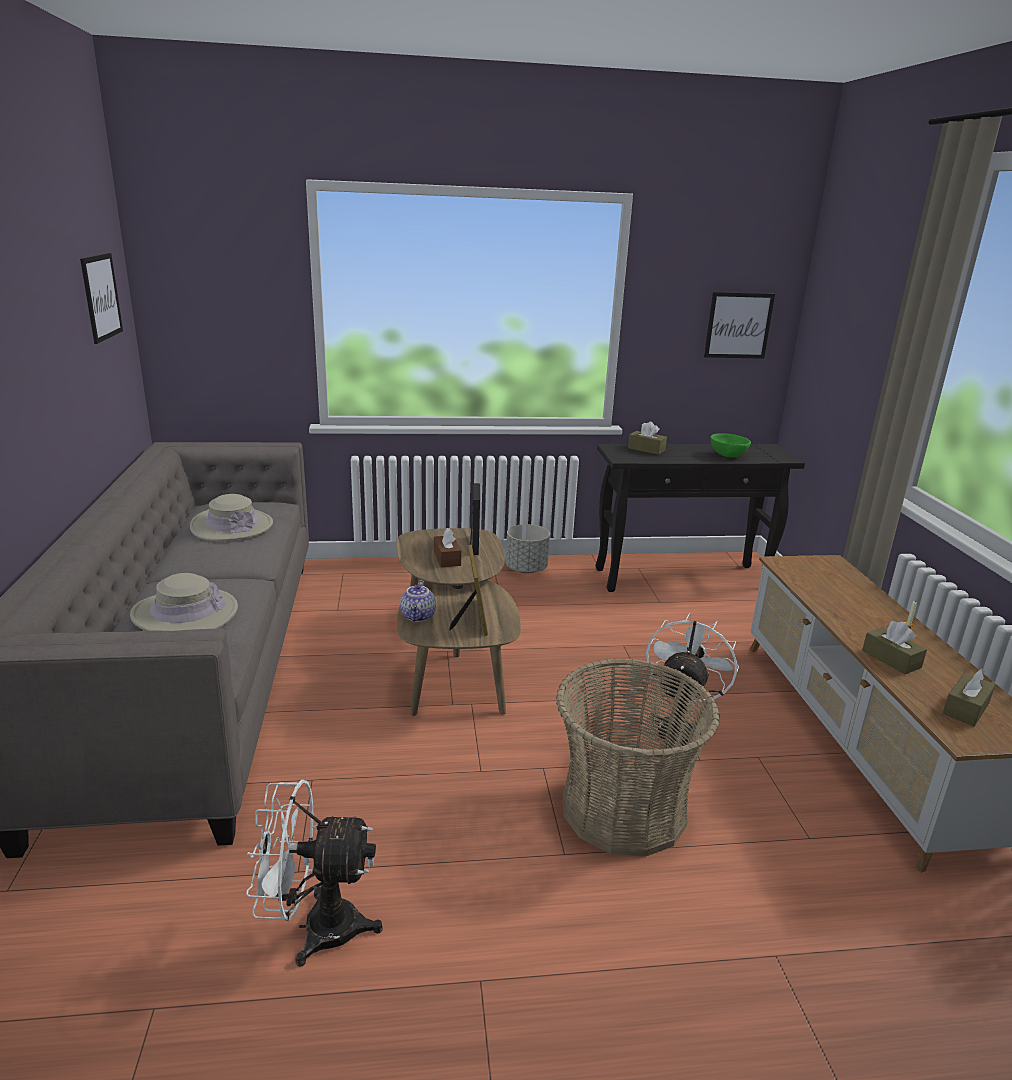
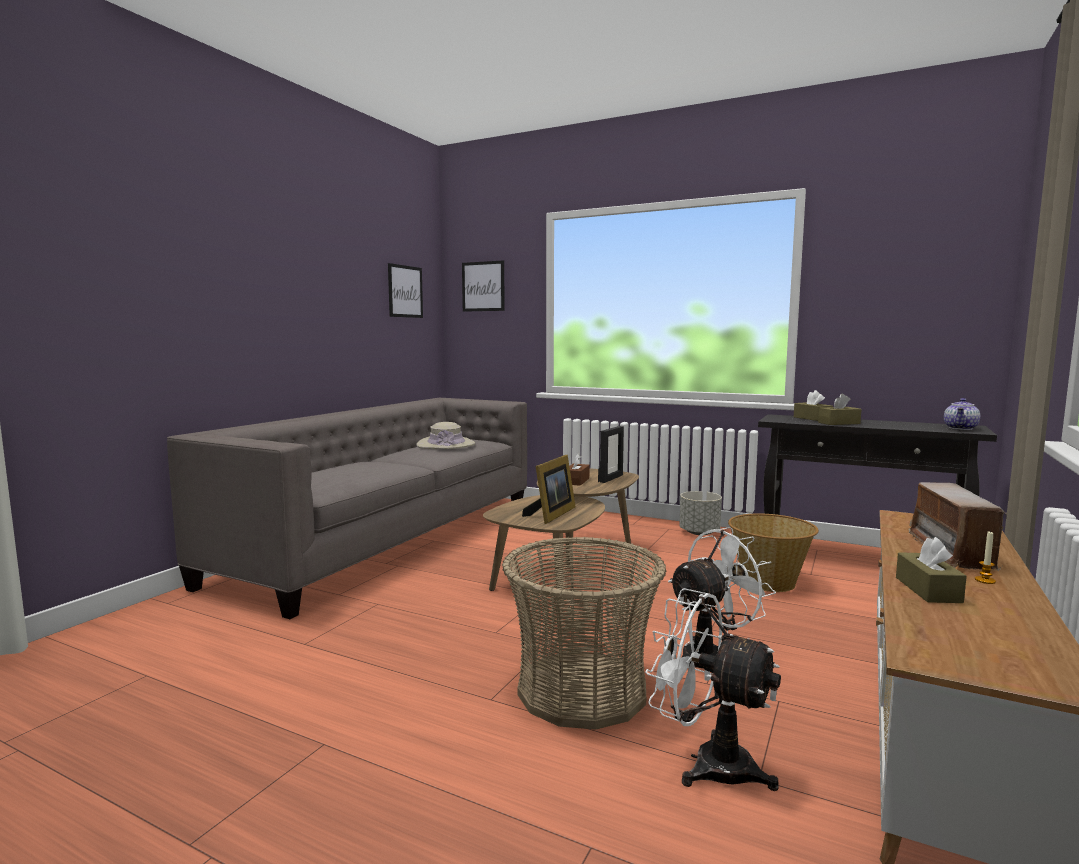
camera: 35 degrees right, 15 degrees down
beige hat [130,573,238,631] -> none
white fan [246,780,383,967] -> white fan moved to [645,588,781,791]
teapot [400,580,436,622] -> teapot moved to [944,398,980,430]
picture [704,292,775,359] -> picture moved to [462,260,505,312]
green bowl [711,433,751,458] -> none
brown tissue box [943,669,995,726] -> brown tissue box moved to [818,394,862,425]
none -> basket [728,513,819,592]
none -> radio [909,482,1007,571]

